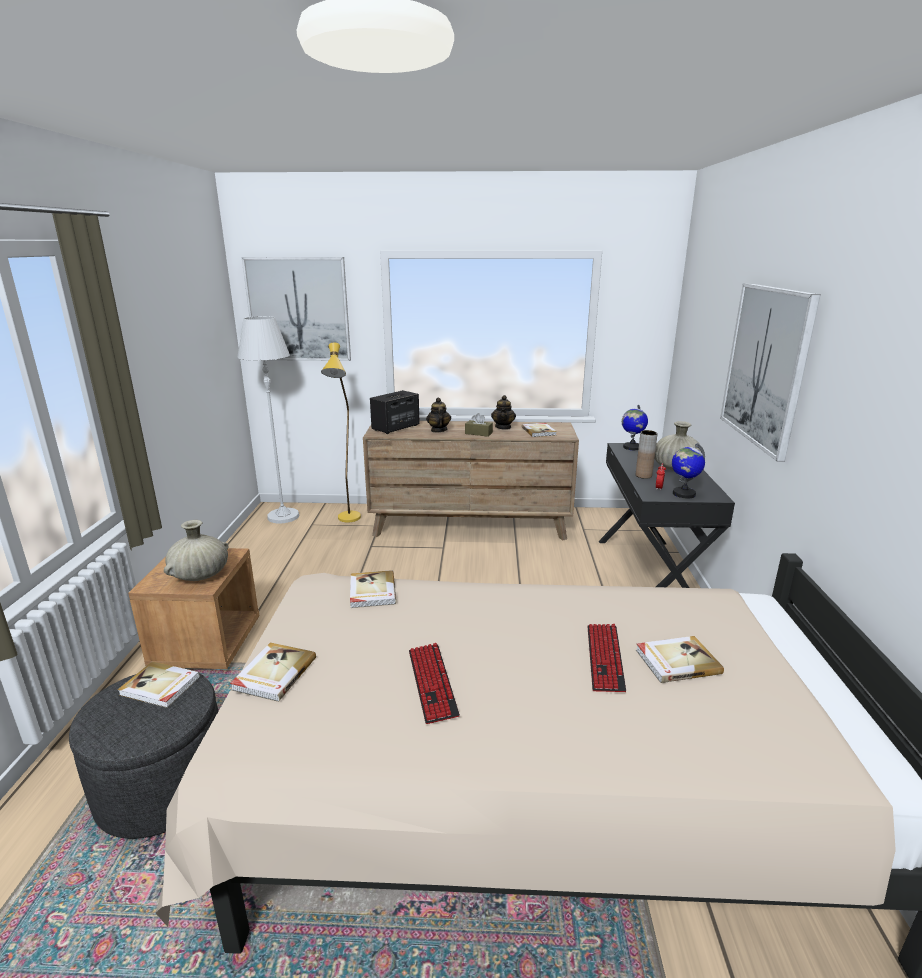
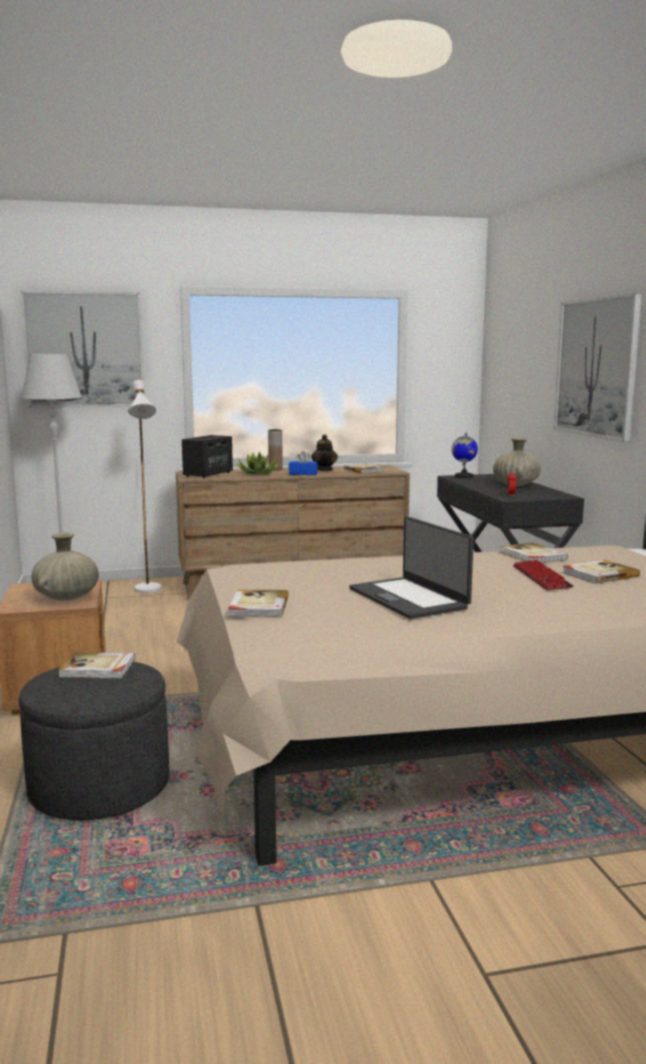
camera: 15 degrees left, 10 degrees down
yellow floor lamp [321,342,361,522] -> white floor lamp [128,380,161,593]
book [350,570,396,608] -> book moved to [500,543,568,563]
keyboard [409,643,460,724] -> laptop [349,516,474,619]
teapot [426,398,451,432] -> potted plant [236,451,279,475]
brown tissue box [465,413,493,437] -> blue tissue box [289,451,318,475]
brown vase [636,430,658,479] -> brown vase moved to [268,429,283,470]
globe [672,443,705,498] -> none

